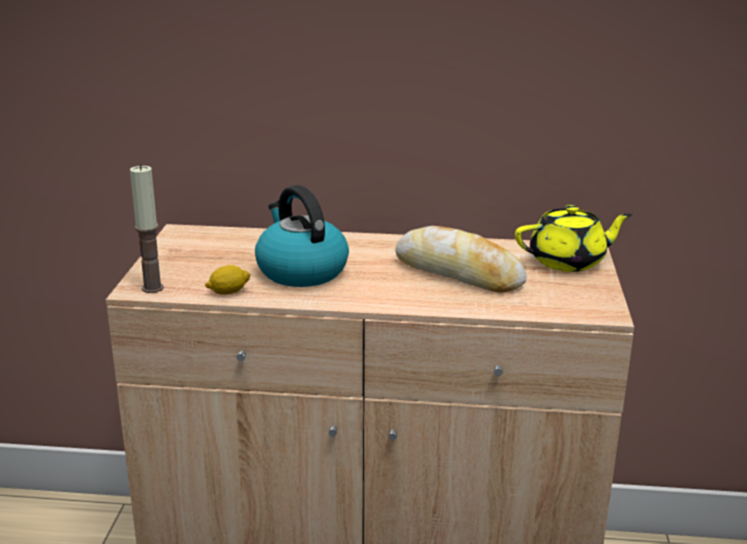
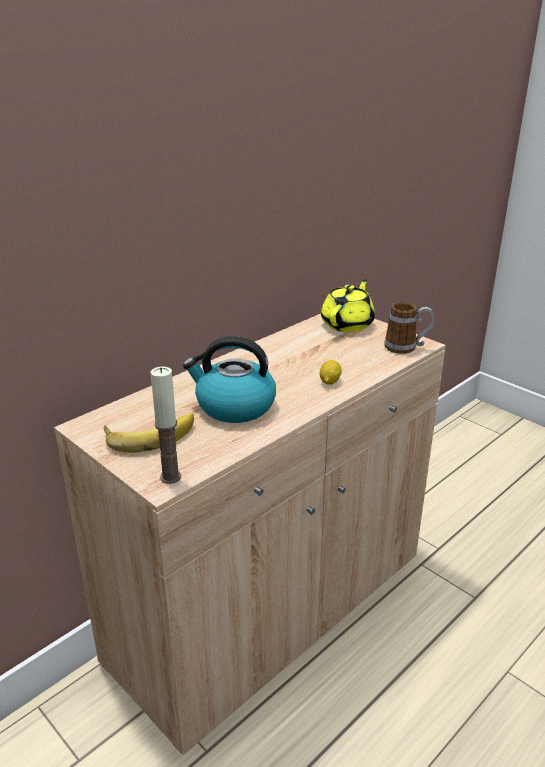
camera: 50 degrees left, 5 degrees up
lemon [205,265,251,295] -> lemon moved to [320,360,342,385]
bread [395,226,527,293] -> none
none -> banana [104,413,194,453]
none -> mug [384,302,434,354]

